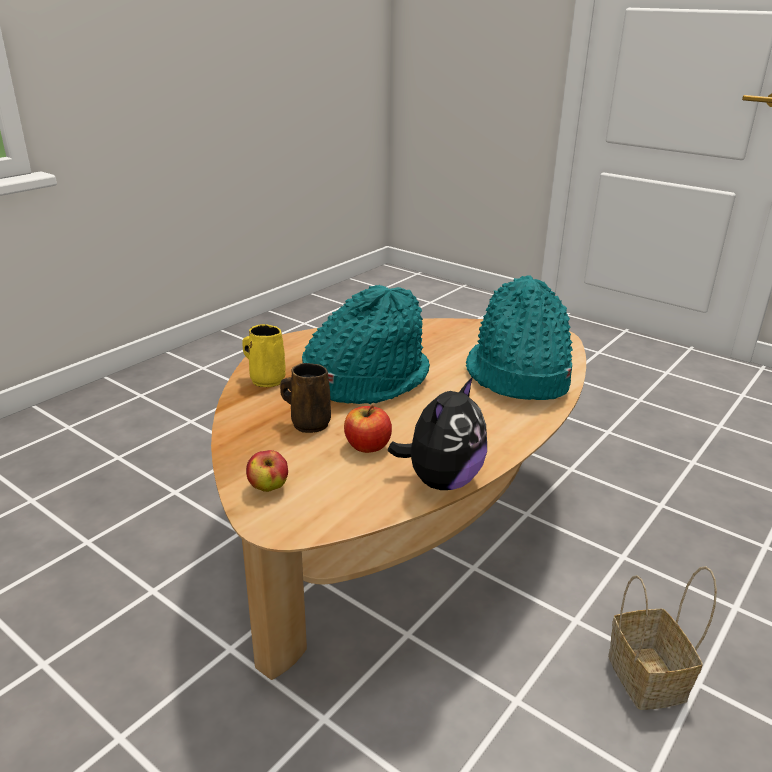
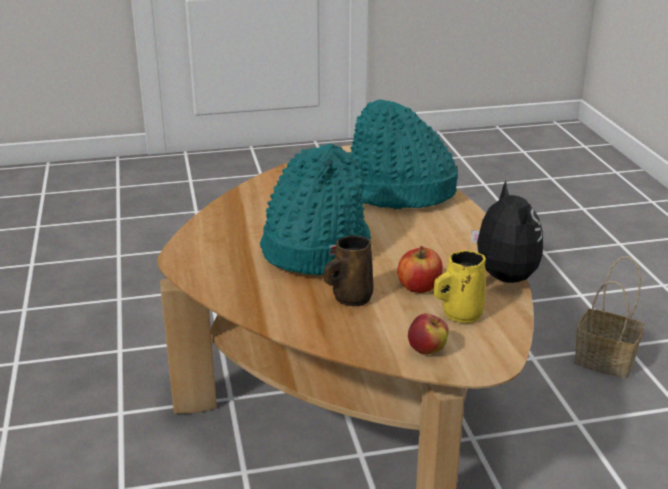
camera: 50 degrees left, 0 degrees up
yellow mug [242,324,286,387] -> yellow mug moved to [433,250,486,324]

